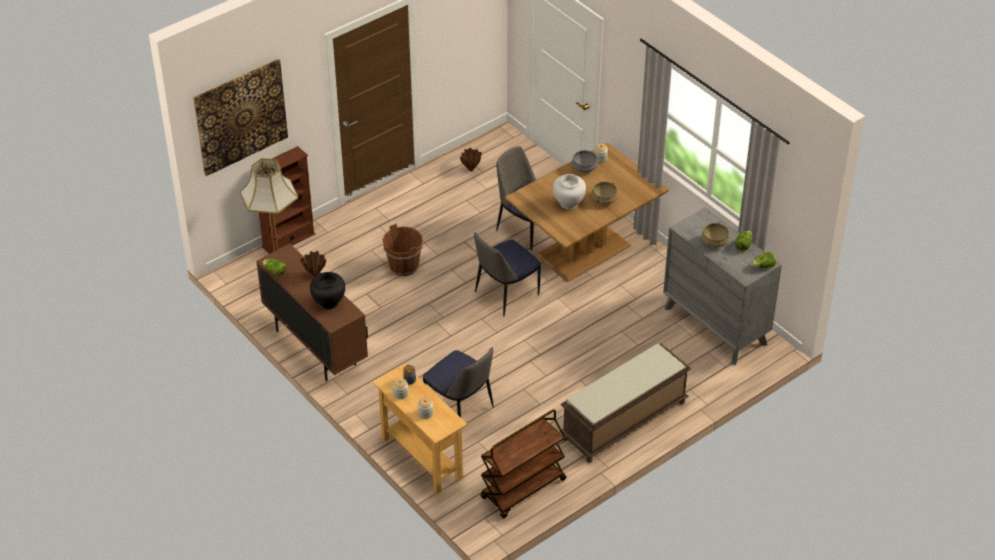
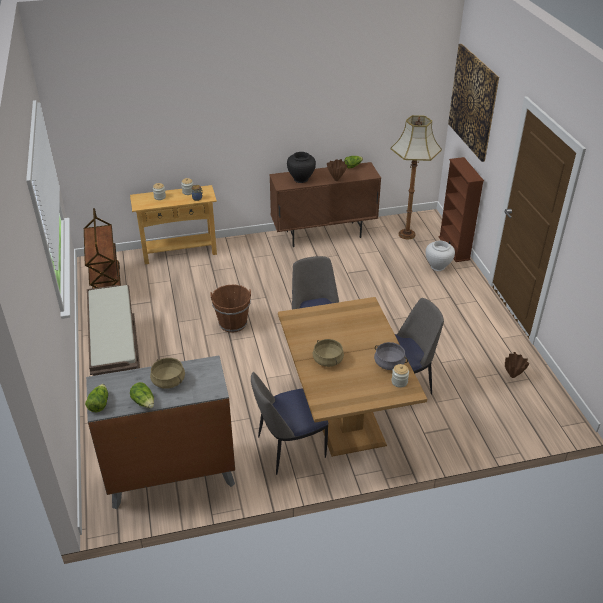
camera: 115 degrees right, 5 degrees down
brown bucket [382,224,423,276] -> brown bucket moved to [210,284,251,333]
chair [423,347,494,417] -> chair moved to [251,372,328,475]
white vase [553,174,586,210] -> white vase moved to [426,241,455,271]

